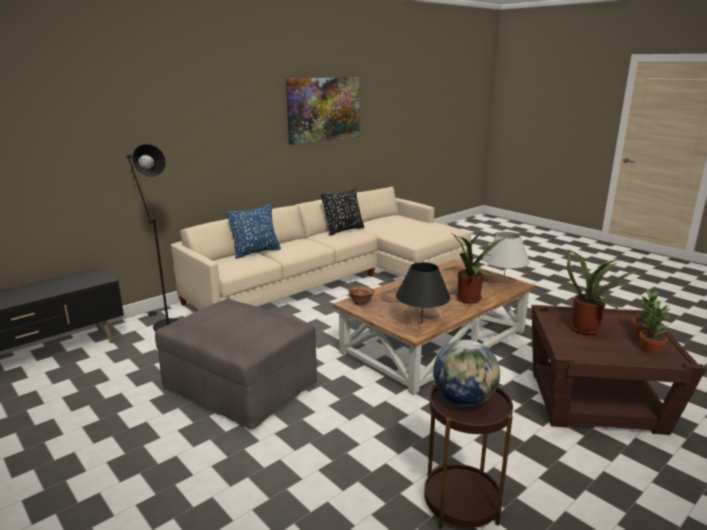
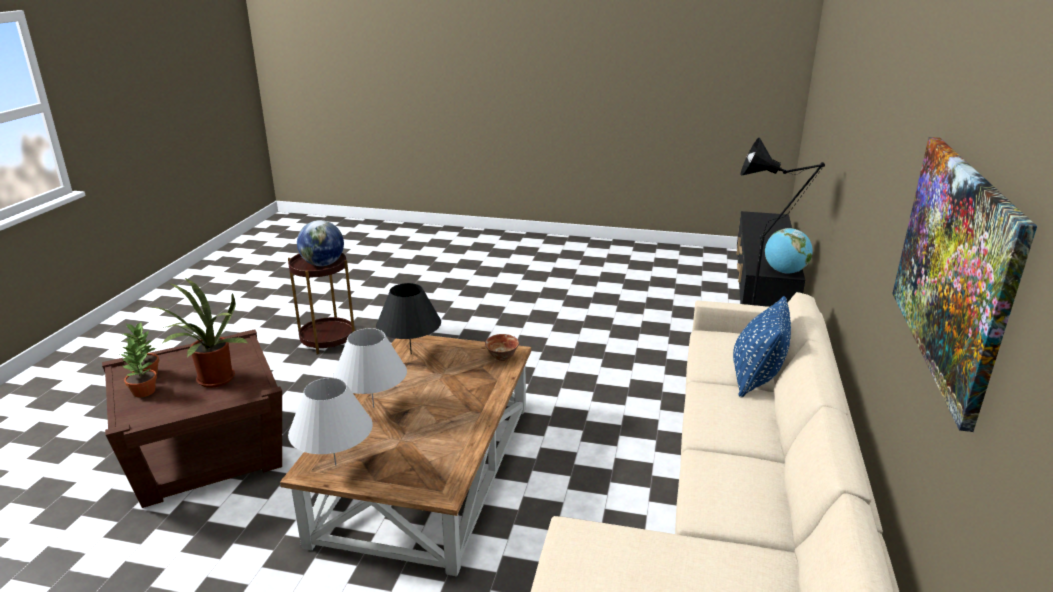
camera: 145 degrees right, 5 degrees up
grey ottoman [155,299,317,430] -> none
black pillow [321,188,364,236] -> none
potted plant [441,231,505,303] -> white table lamp [333,328,407,408]
none -> globe [765,228,813,273]

